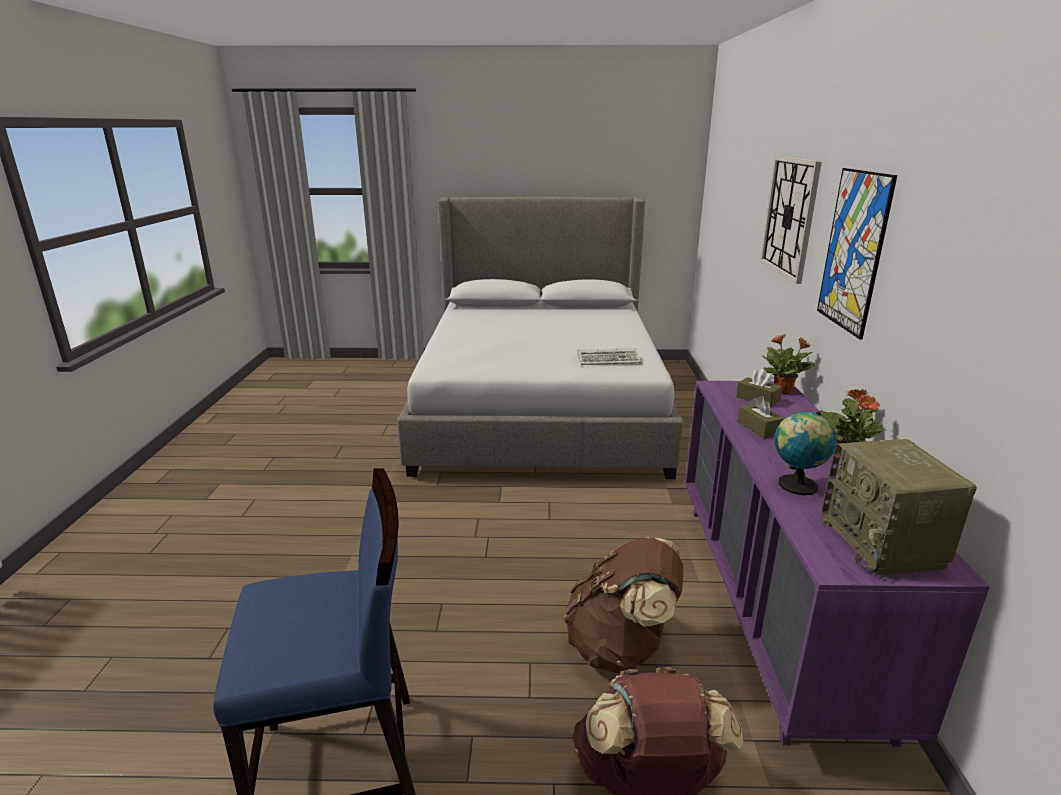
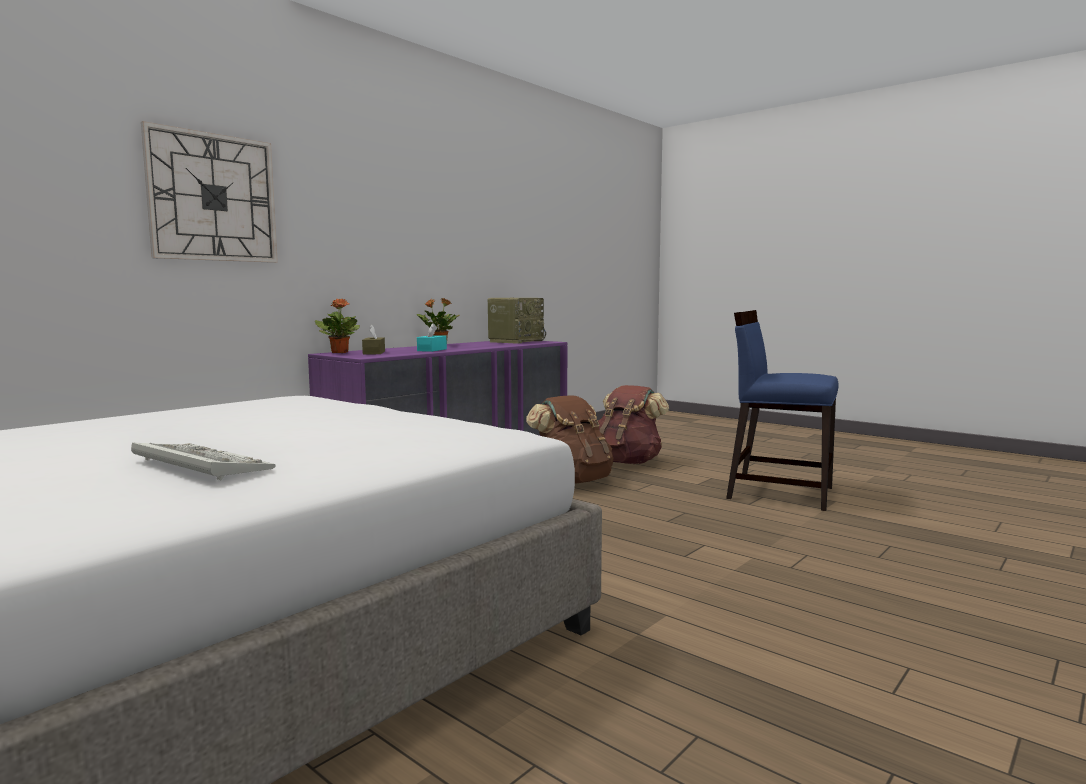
camera: 140 degrees left, 15 degrees down
keyboard [577,348,642,365] -> keyboard moved to [131,443,276,481]
brown tissue box [738,396,784,438] -> turquoise tissue box [417,323,447,352]
globe [774,411,836,495] -> none
picture [817,168,897,340] -> none

